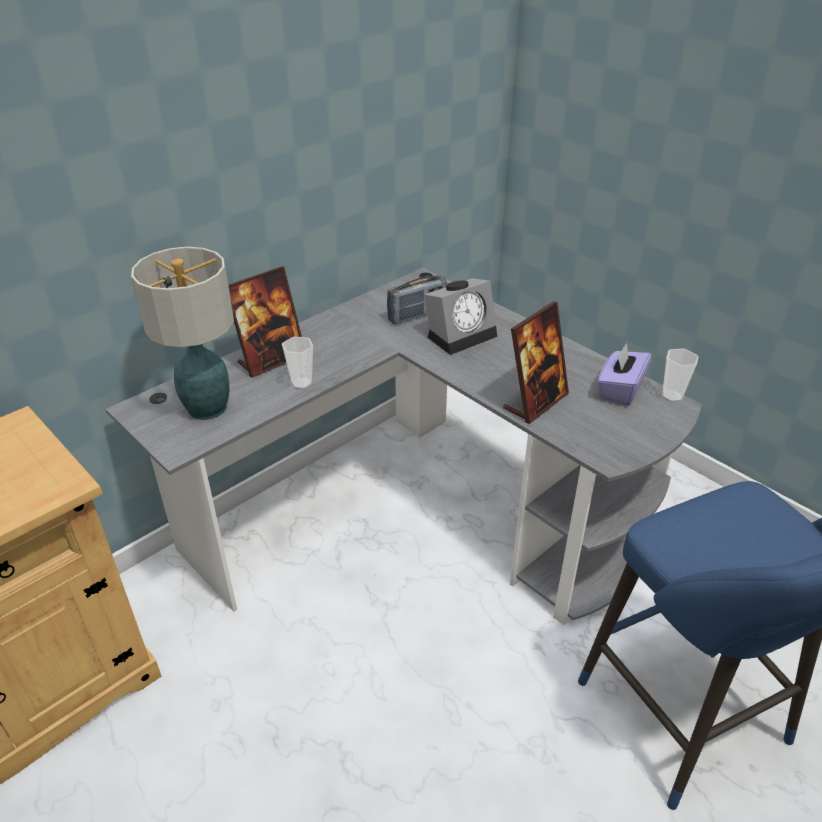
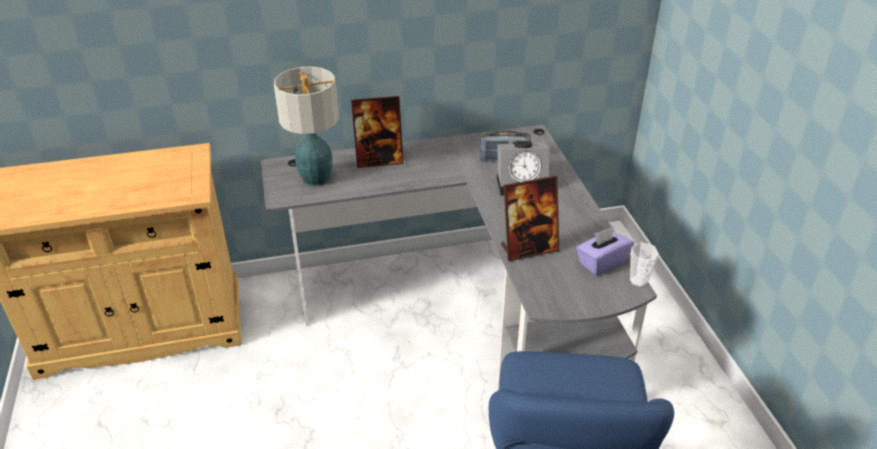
camera: 30 degrees right, 0 degrees up
cup [282,337,313,389] -> none

